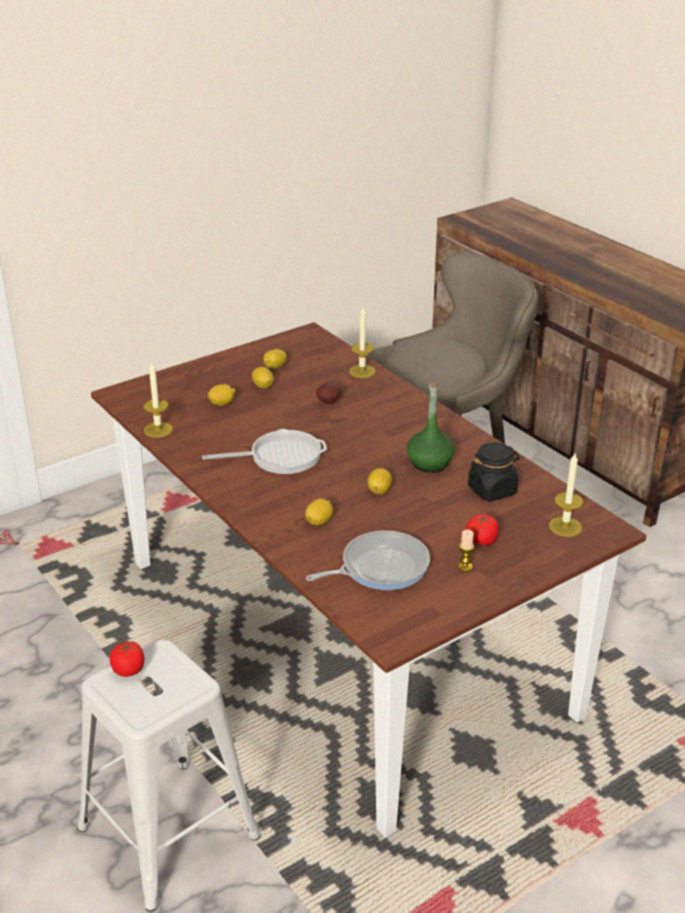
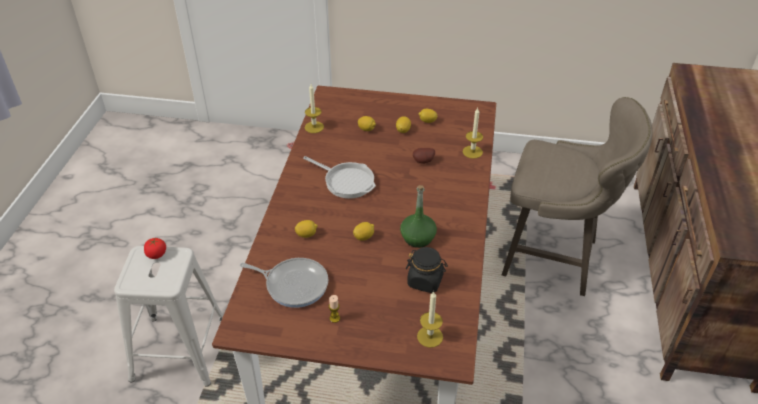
camera: 45 degrees right, 10 degrees up
tomato [466,514,499,546] -> none

